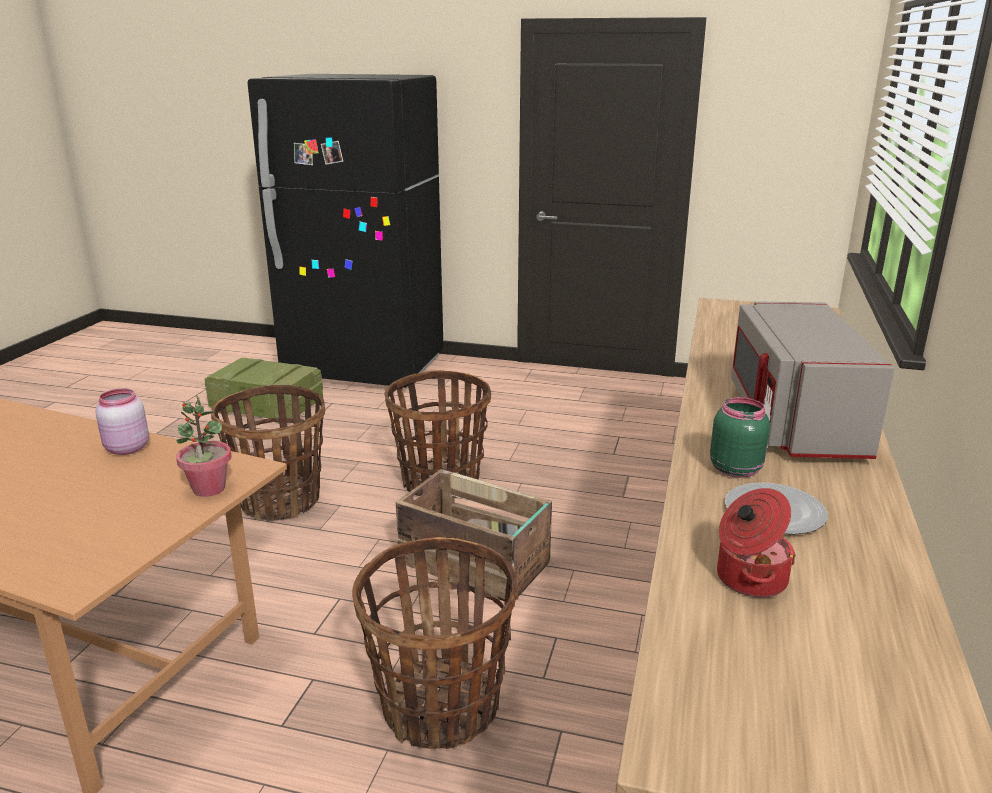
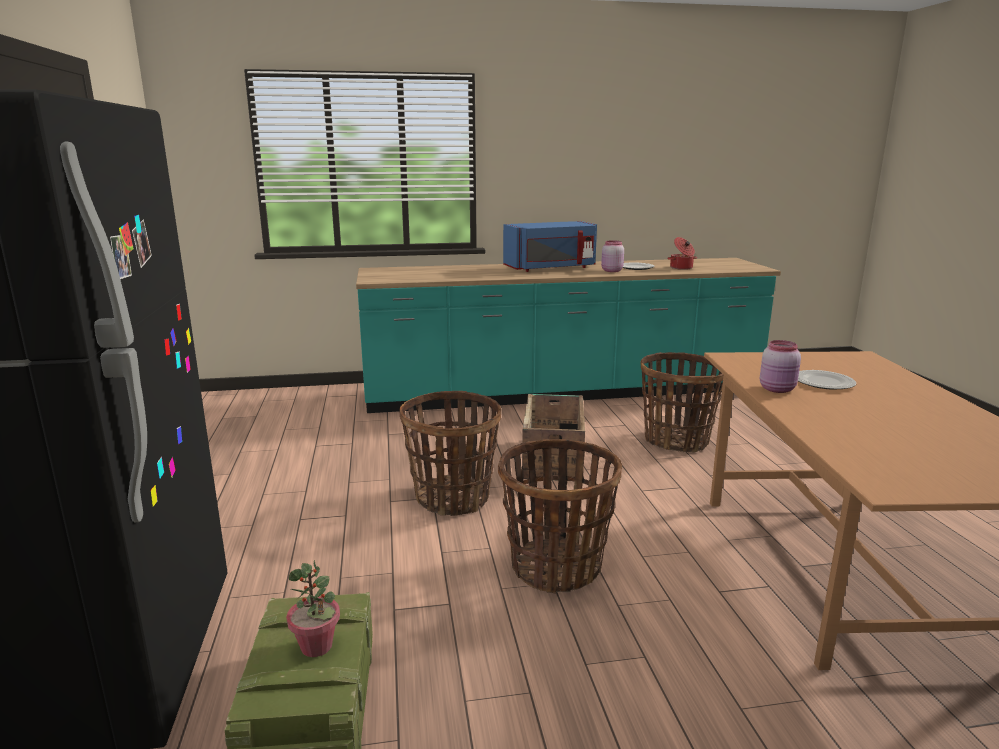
camera: 115 degrees left, 5 degrees down
potted plant [176,394,232,497] -> potted plant moved to [286,560,340,657]
green jar [710,397,770,478] -> pink jar [601,240,624,272]
grey microwave [731,301,895,459] -> blue microwave [503,221,597,272]
none -> plate [798,370,856,390]

